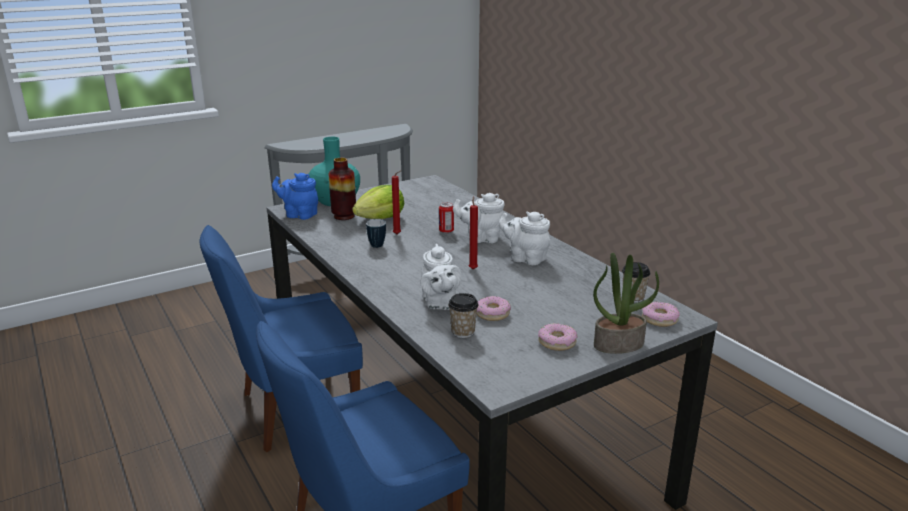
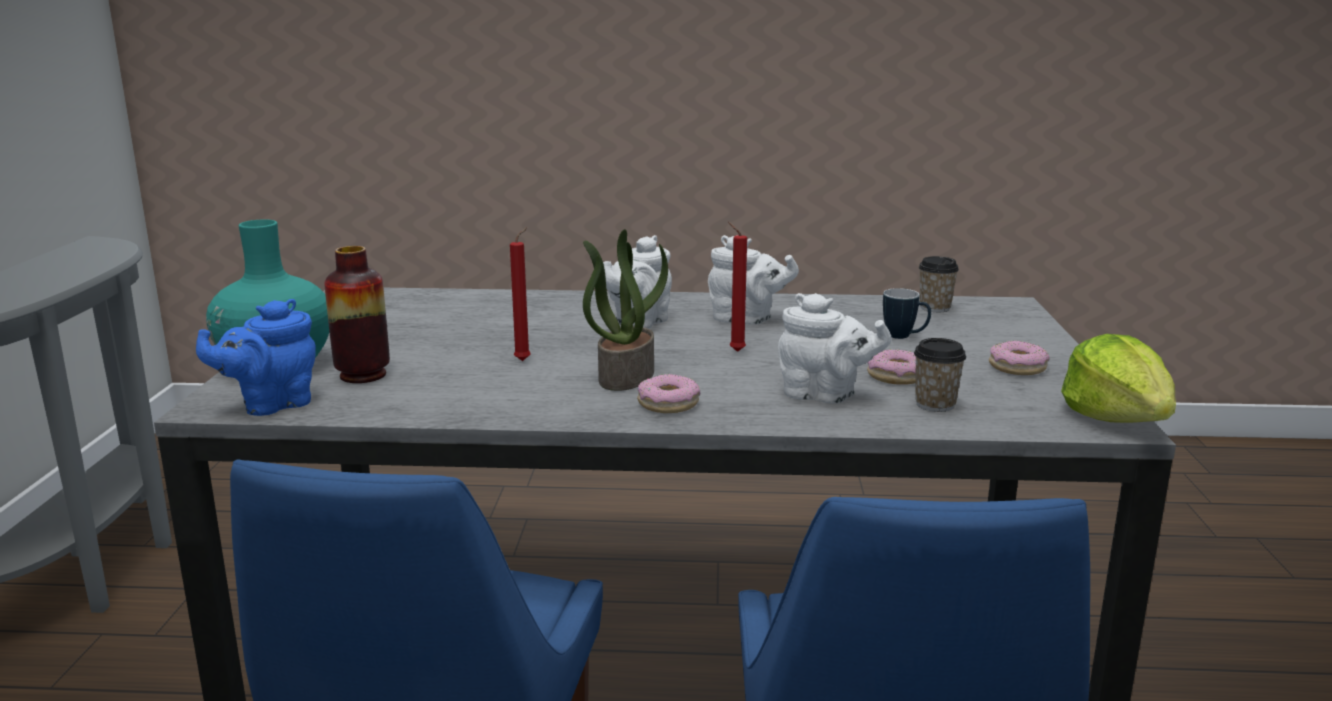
camera: 55 degrees left, 5 degrees down
lettuce [352,185,404,219] -> lettuce moved to [1061,334,1176,423]
mug [366,219,386,248] -> mug moved to [883,288,931,339]
can [439,202,454,233] -> none
white teapot [499,211,551,265] -> white teapot turned 135 degrees counterclockwise [708,235,799,325]
potted plant [593,253,659,354] -> potted plant moved to [583,229,668,391]
donut [642,302,680,327] -> donut moved to [637,374,700,413]

